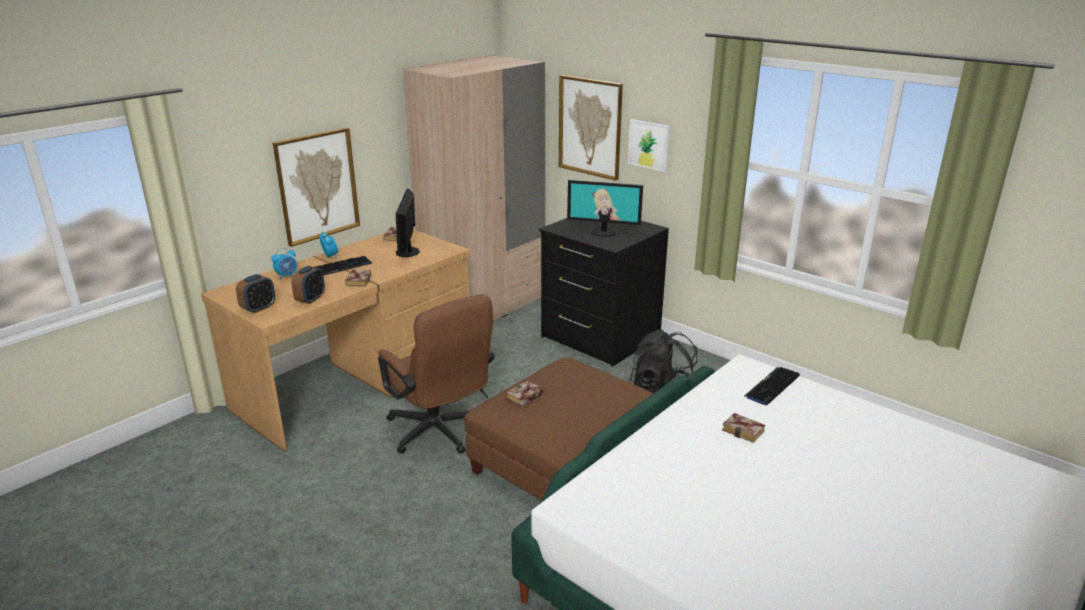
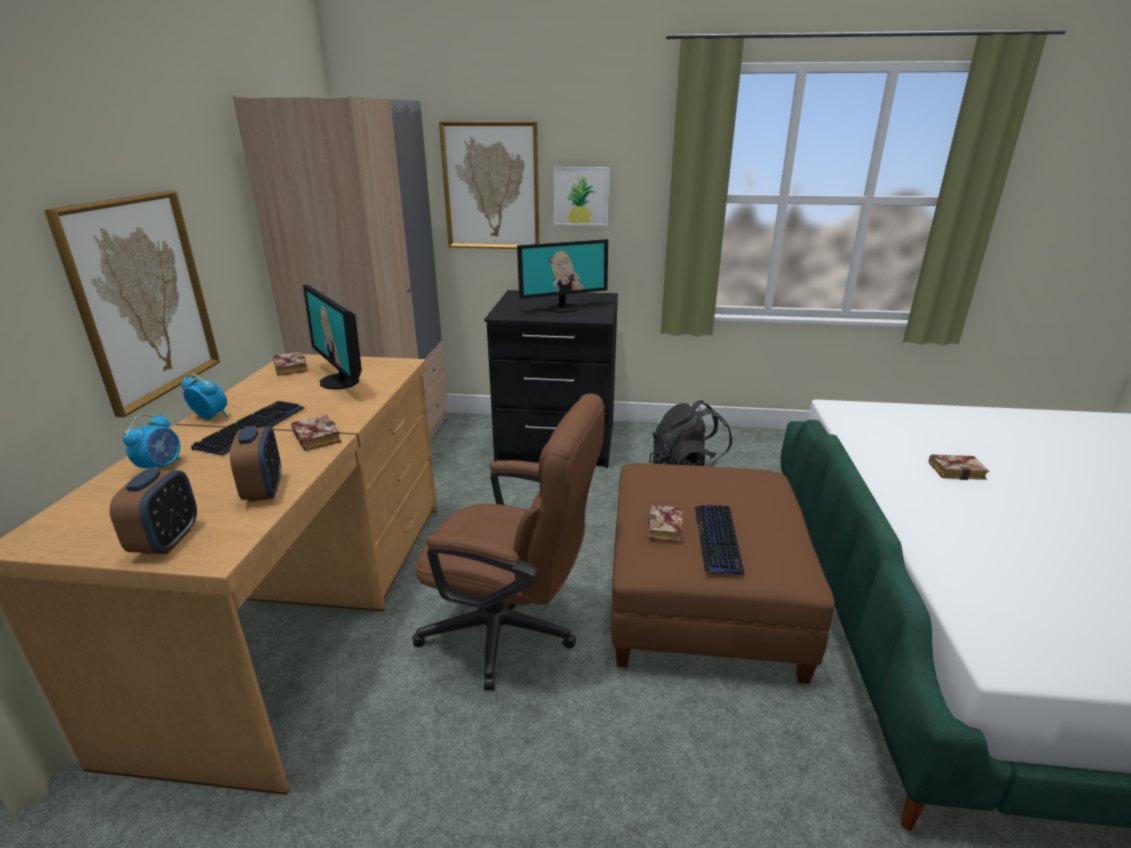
camera: 35 degrees left, 0 degrees up
keyboard [745,367,800,406] -> keyboard moved to [695,505,744,575]

